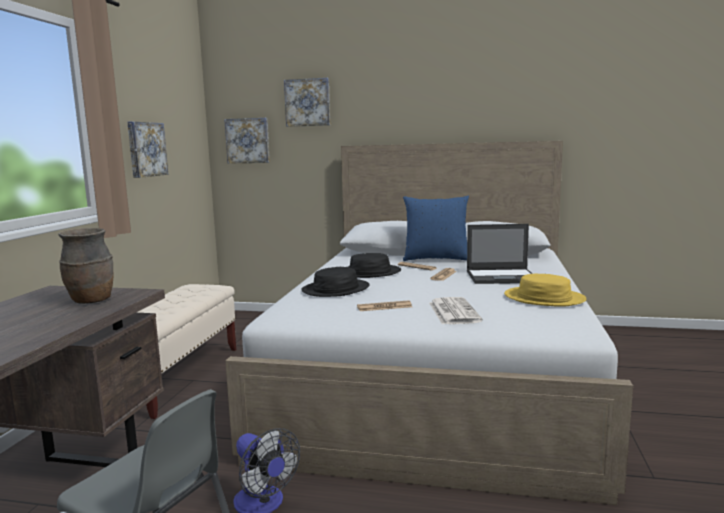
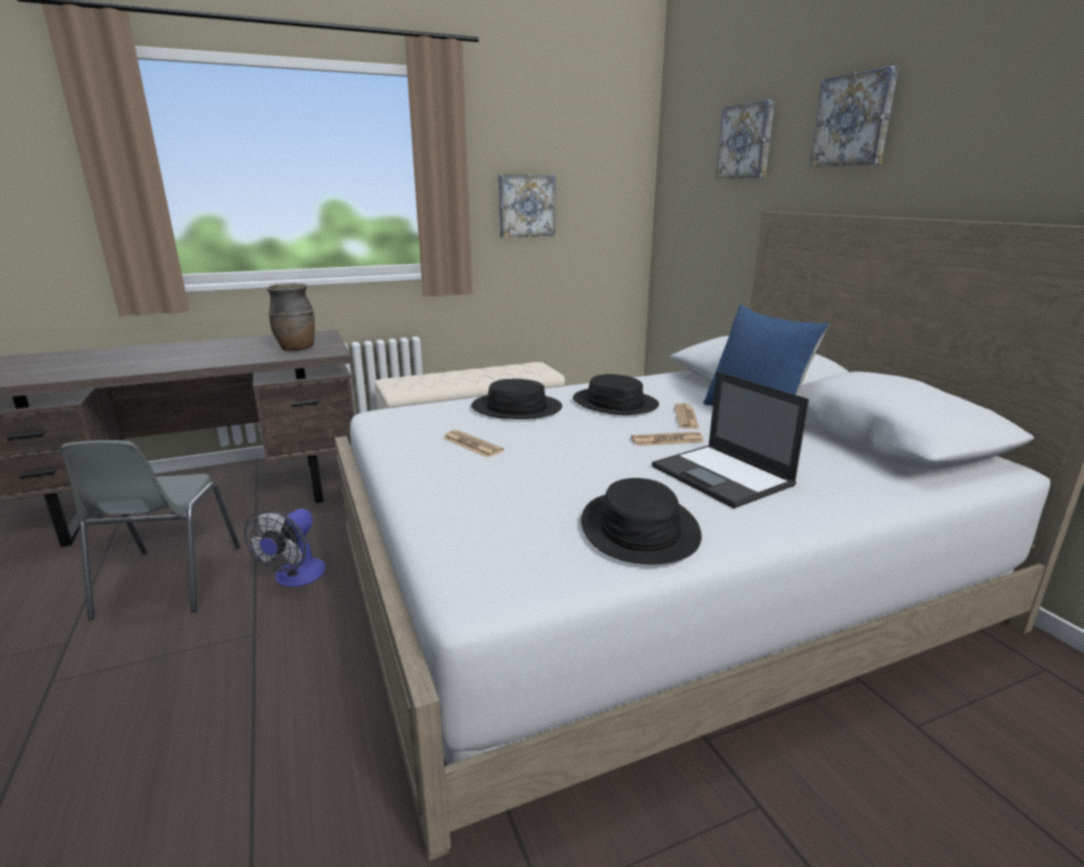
camera: 55 degrees right, 10 degrees up
picture [224,118,270,164] -> picture moved to [809,66,899,167]
newspaper [429,297,483,325] -> none
yellow hat [504,274,586,307] -> black hat [581,478,702,564]

